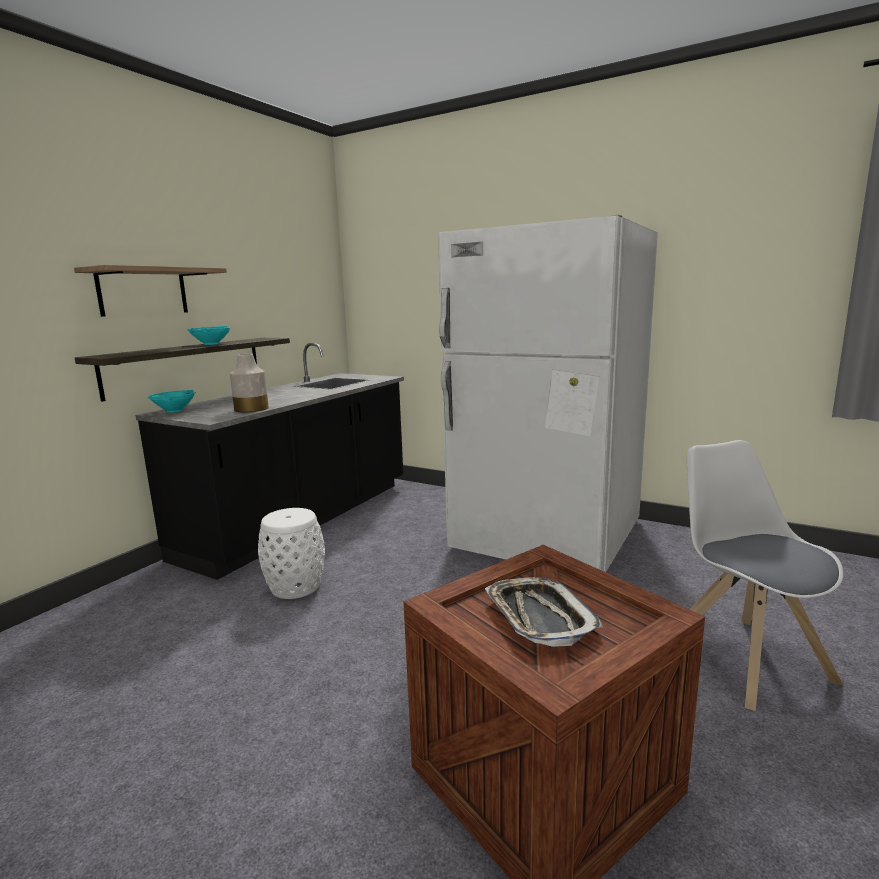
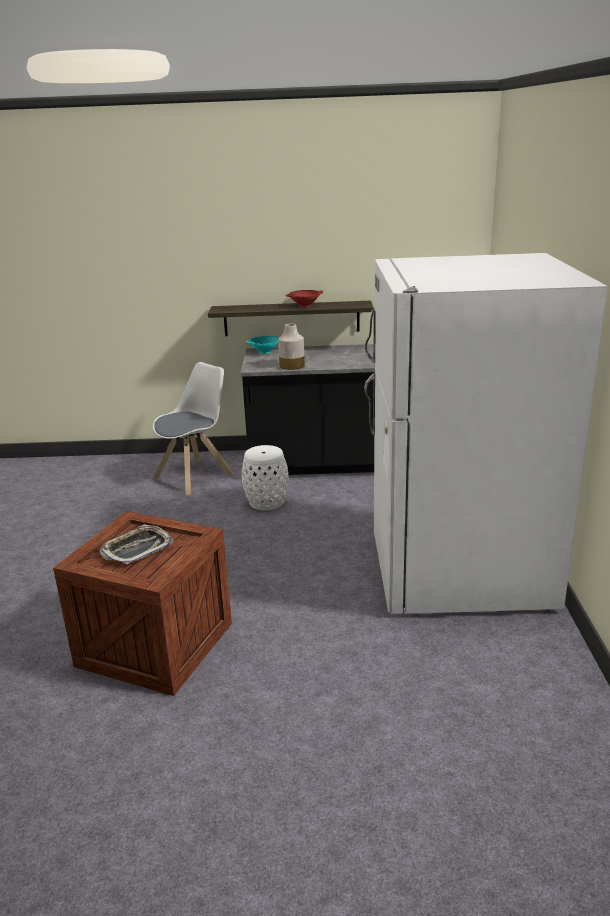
camera: 60 degrees right, 10 degrees up
shelf [74,265,227,317] -> none
turquoise bowl [187,326,230,345] -> red bowl [286,290,323,307]
chair [686,440,844,711] -> chair moved to [152,362,234,495]

